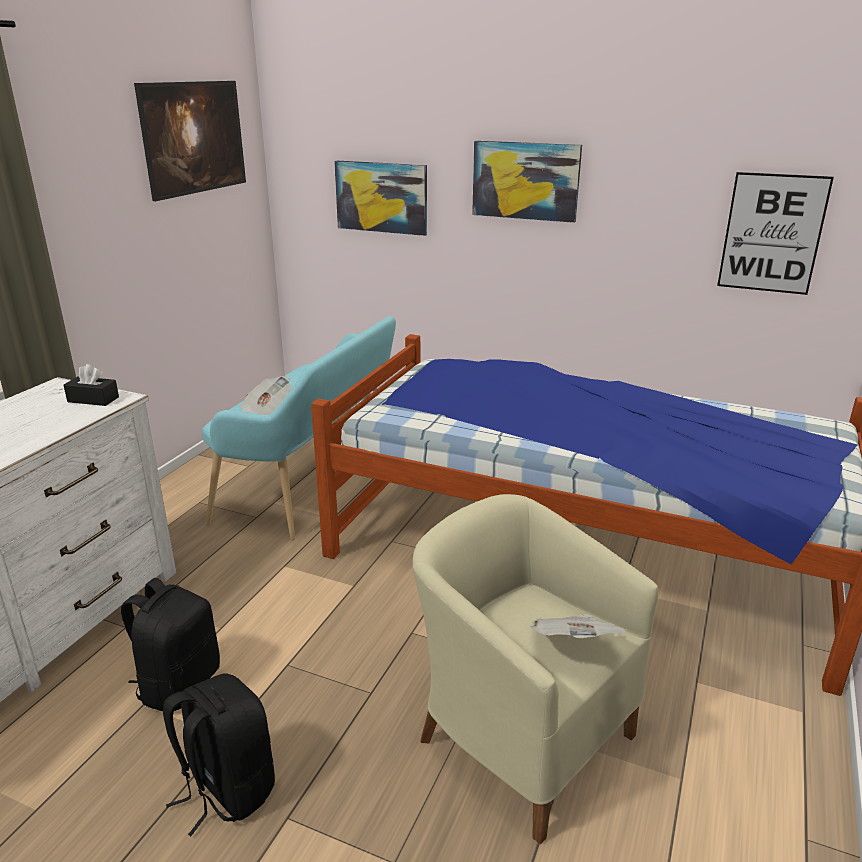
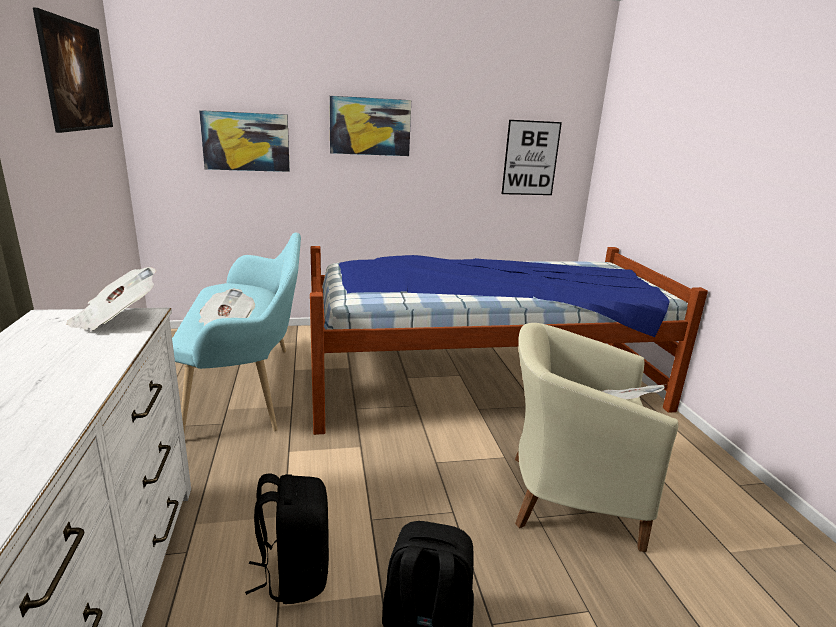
camera: 35 degrees left, 5 degrees down
black tissue box [63,364,119,406] -> newspaper [66,267,157,331]

